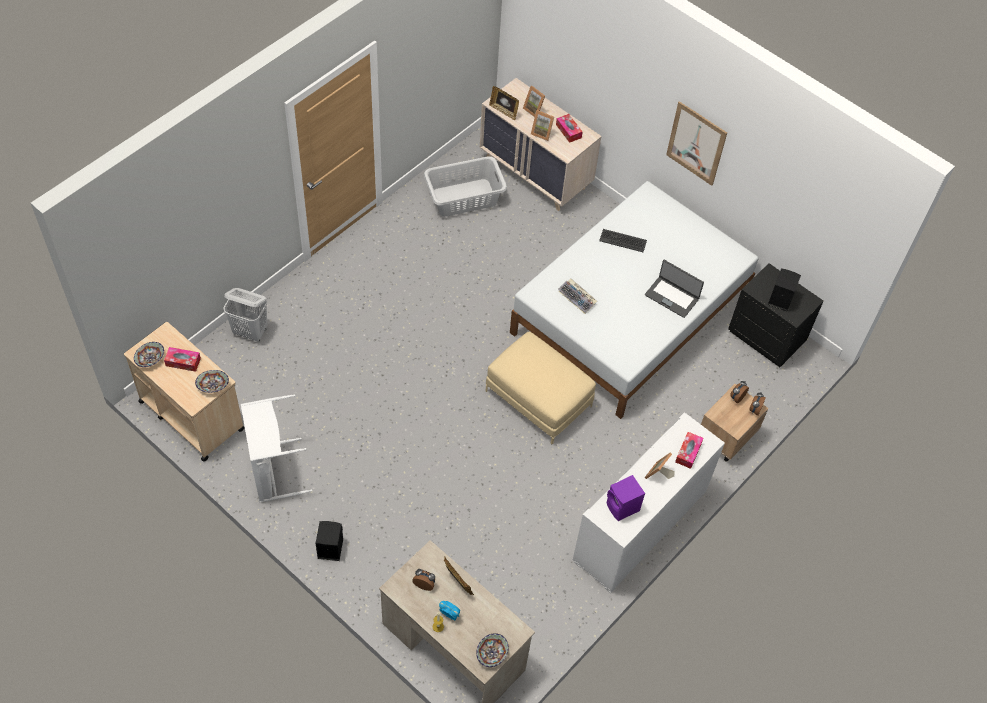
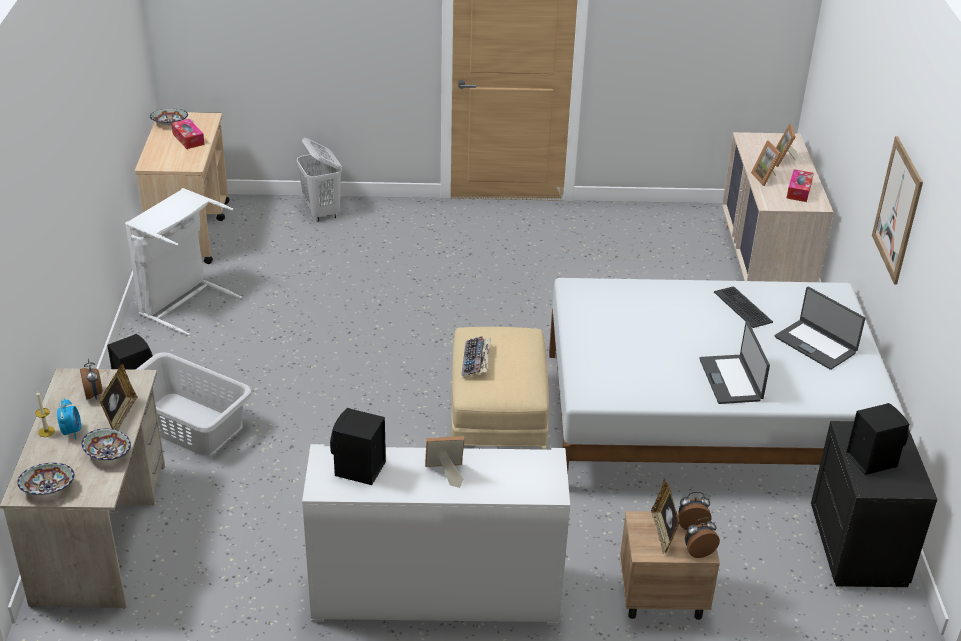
camera: 50 degrees right, 20 degrees down
bowl [195,370,229,393] -> bowl moved to [82,428,131,461]
grey laundry basket [424,156,507,216] -> grey laundry basket moved to [135,352,253,455]
picture frame [489,86,519,121] -> picture frame moved to [651,480,680,555]
keyboard [558,278,597,314] -> keyboard moved to [461,336,491,378]
purple speaker [606,475,645,521] -> black speaker [330,408,386,485]
tissue box [675,432,704,469] -> none
none -> laptop [775,287,865,370]

